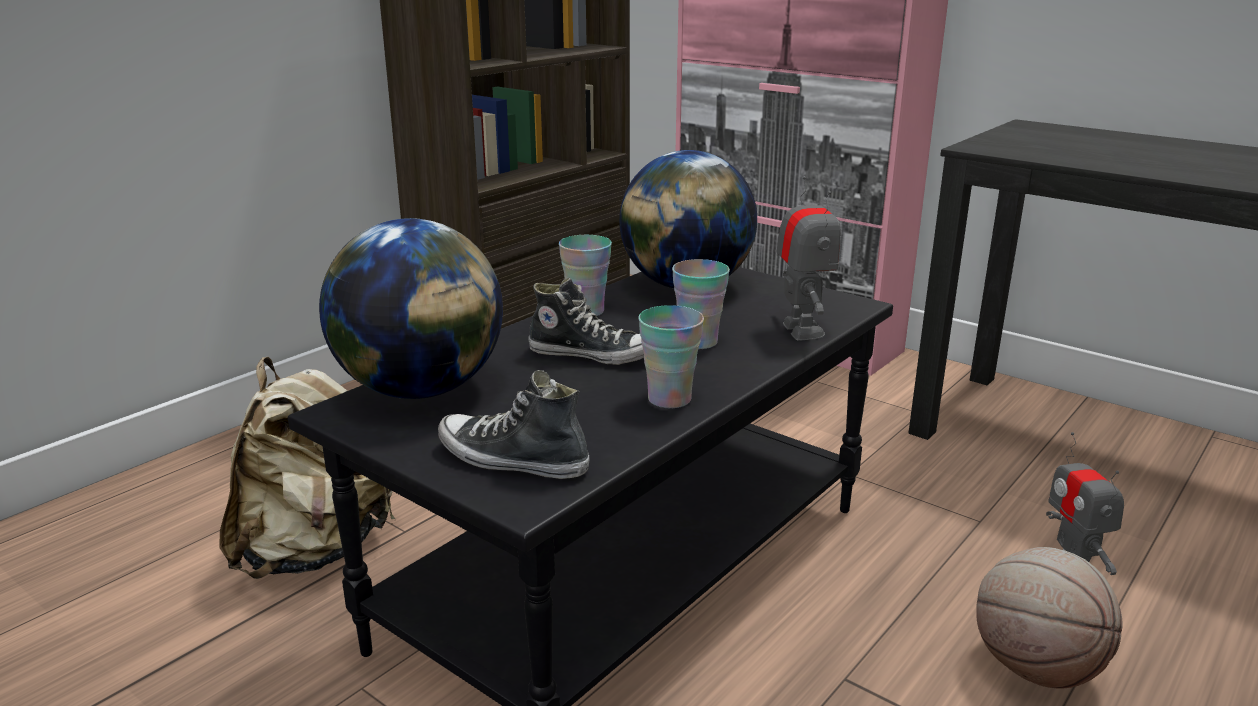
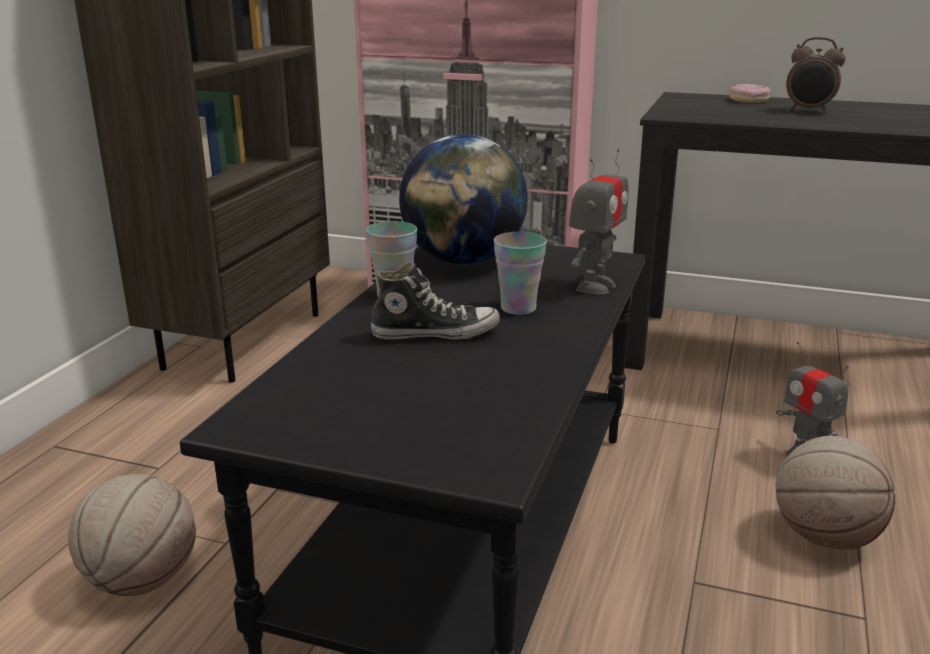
camera: 20 degrees left, 0 degrees up
beige backpack [219,357,395,579] -> basketball [68,474,196,596]
globe [319,218,503,399] -> none
shoe [438,370,590,479] -> none
cup [638,305,704,408] -> none
toy robot [776,176,841,341] -> toy robot turned 60 degrees clockwise [569,149,629,294]
none -> donut [730,84,771,103]
none -> alarm clock [786,37,846,113]

